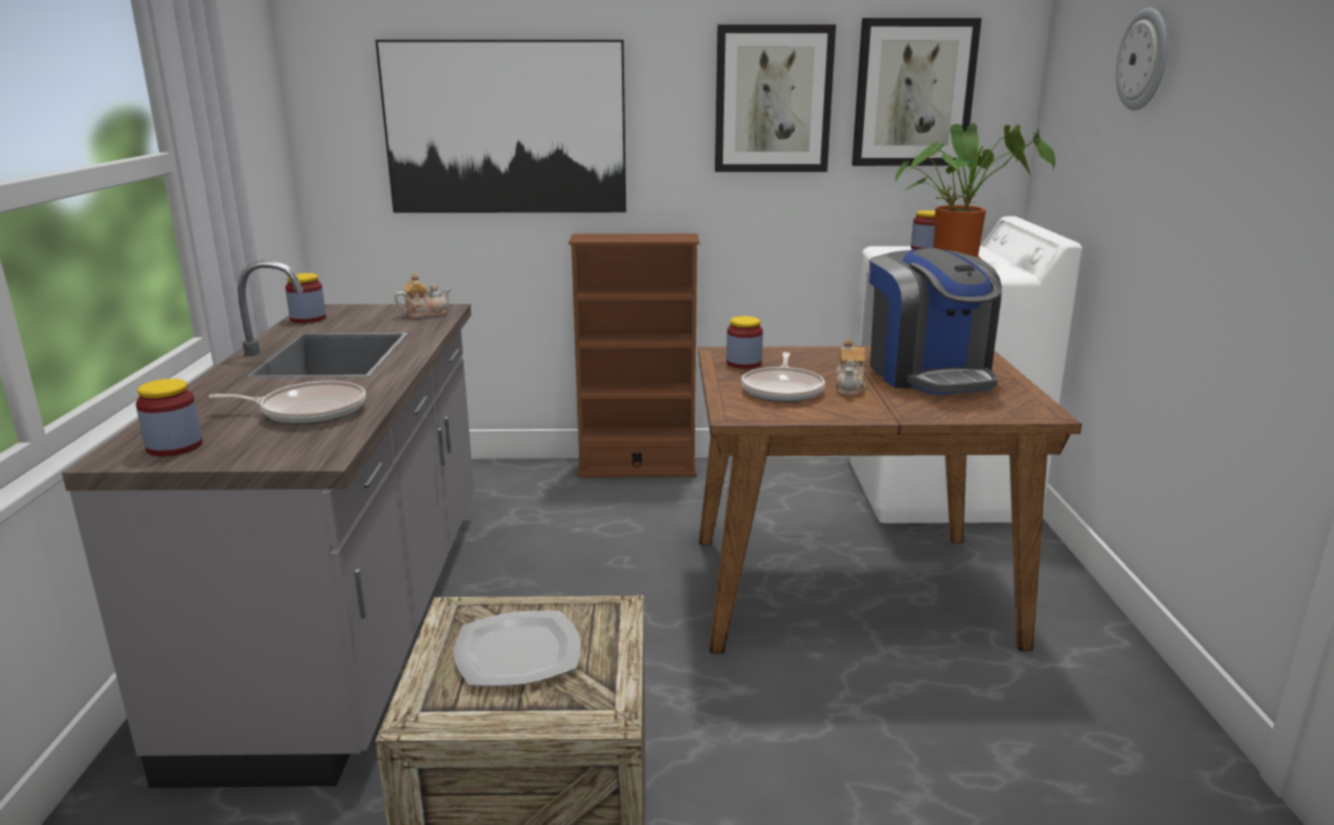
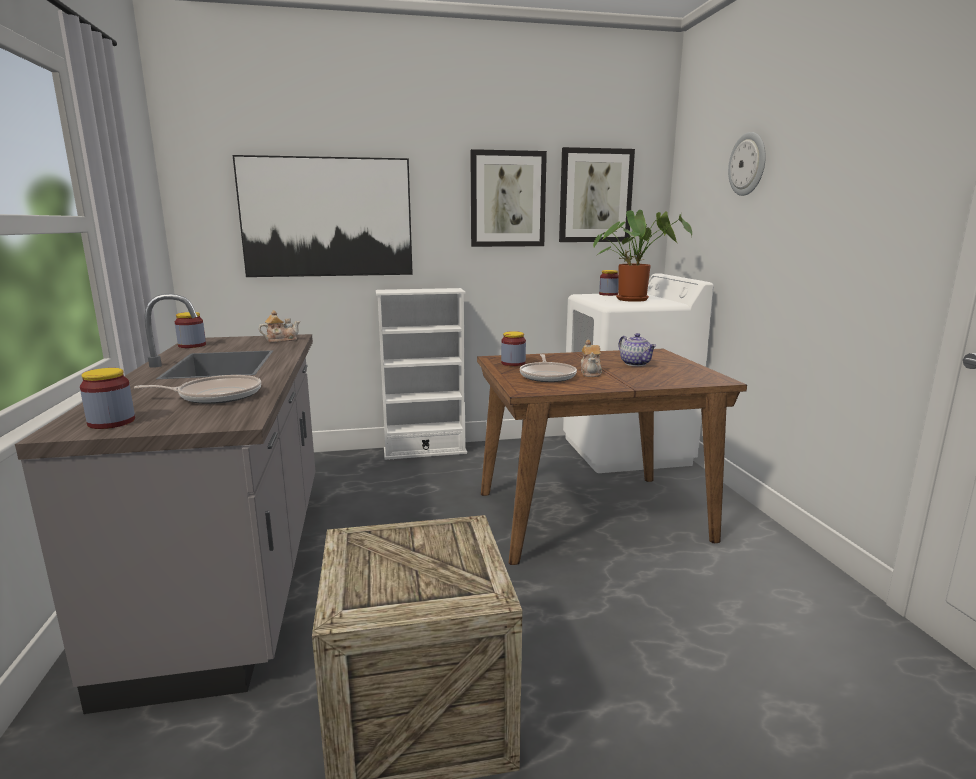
camera: 10 degrees left, 5 degrees down
plate [454,611,581,686] -> none
brown bookcase [569,234,700,477] -> white bookcase [376,288,467,460]
coffee machine [869,248,1002,395] -> teapot [618,333,656,366]

